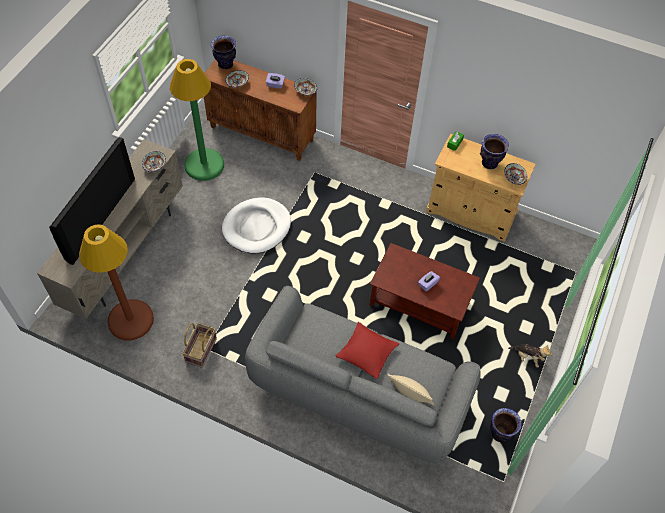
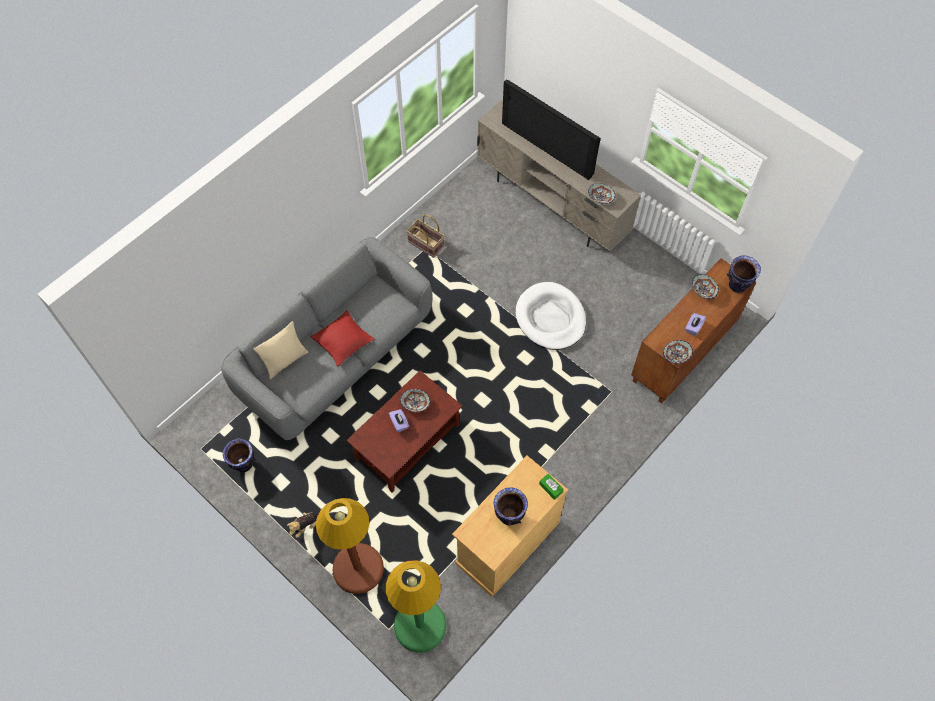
camera: 110 degrees right, 5 degrees up
brown floor lamp [79,224,154,341] -> brown floor lamp moved to [316,498,384,594]
green floor lamp [170,59,224,181] -> green floor lamp moved to [386,560,446,653]
bowl [504,163,527,185] -> bowl moved to [400,389,430,412]

